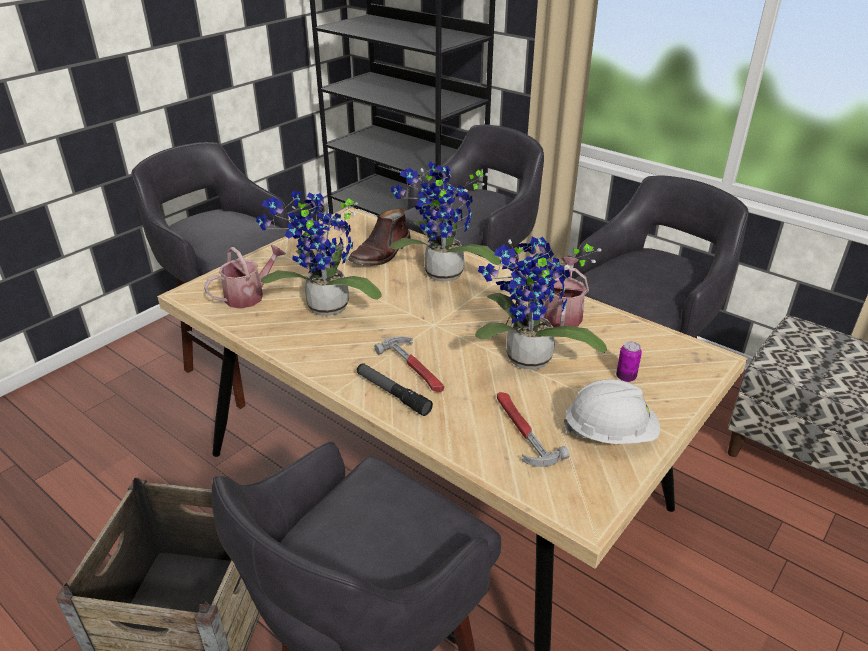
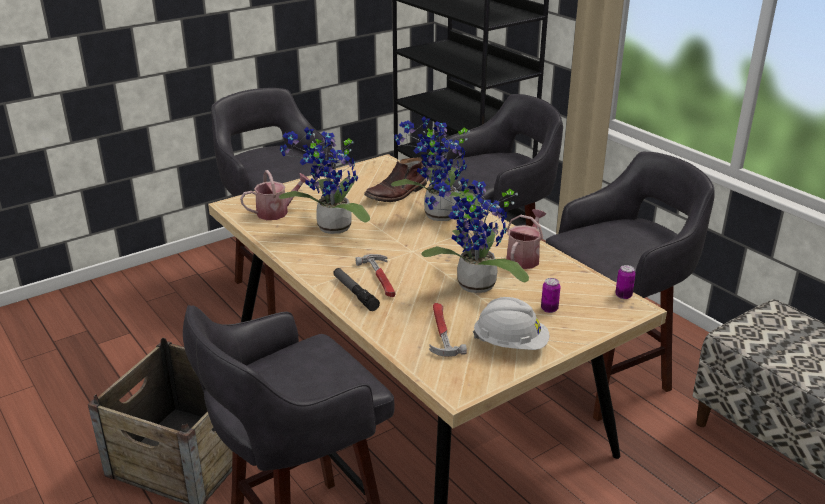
camera: 15 degrees right, 5 degrees down
none -> can [615,265,636,299]

